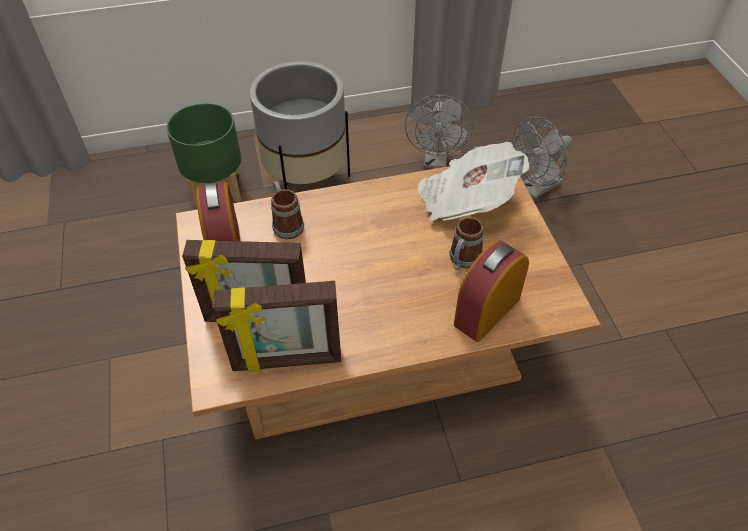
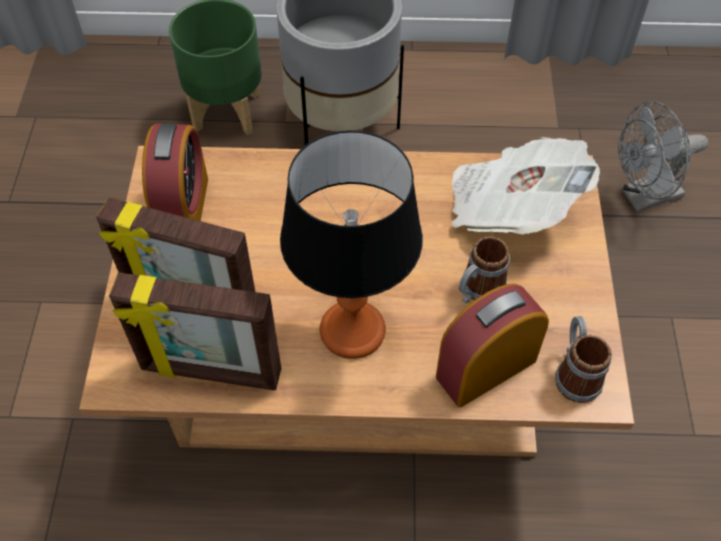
camera: 15 degrees right, 5 degrees up
mug [271,181,304,239] -> mug moved to [555,316,612,403]
grey fan [405,95,473,168] -> none
none -> table lamp [280,130,423,359]

